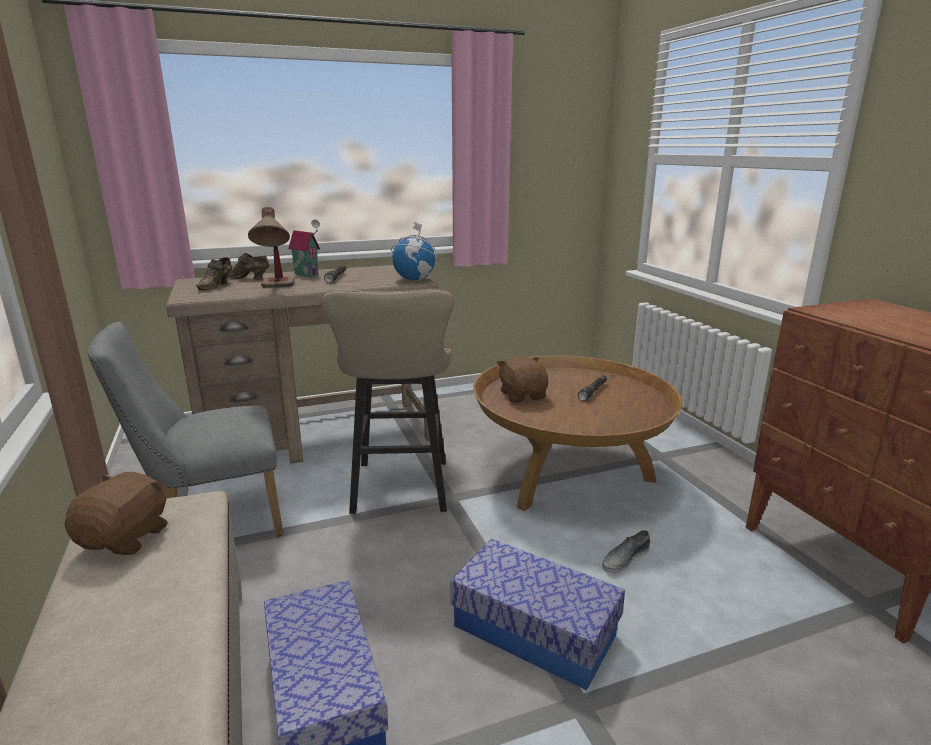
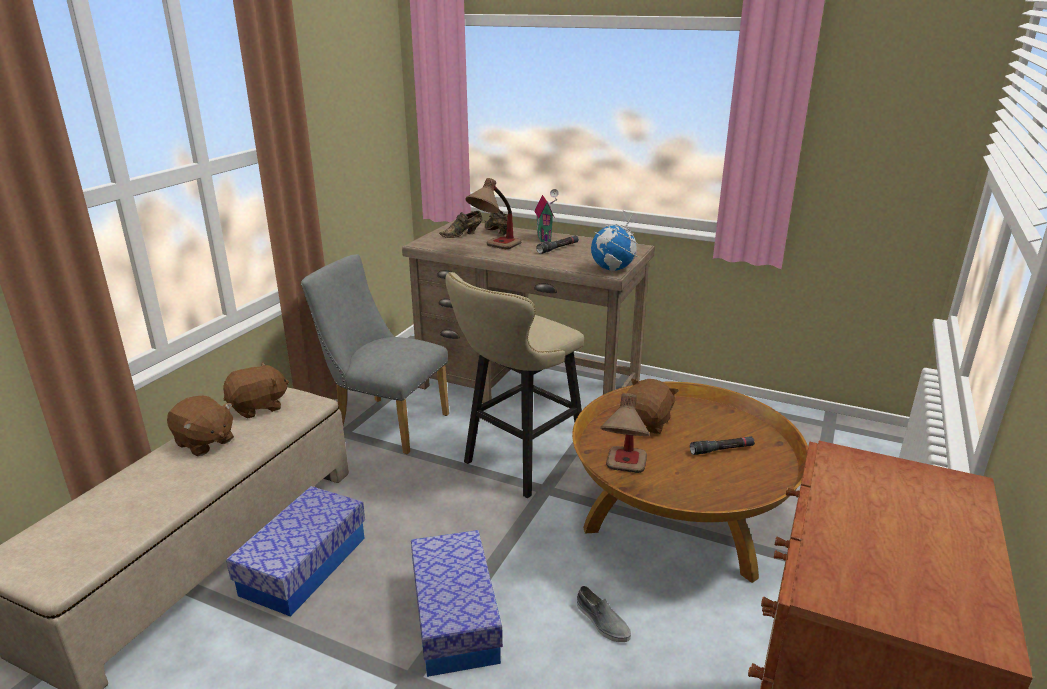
camera: 45 degrees right, 5 degrees up
grey shoe [602,530,650,573] -> grey shoe turned 135 degrees counterclockwise [577,585,631,642]
none -> brown plush toy [167,395,234,456]
none -> table lamp [600,393,650,473]

